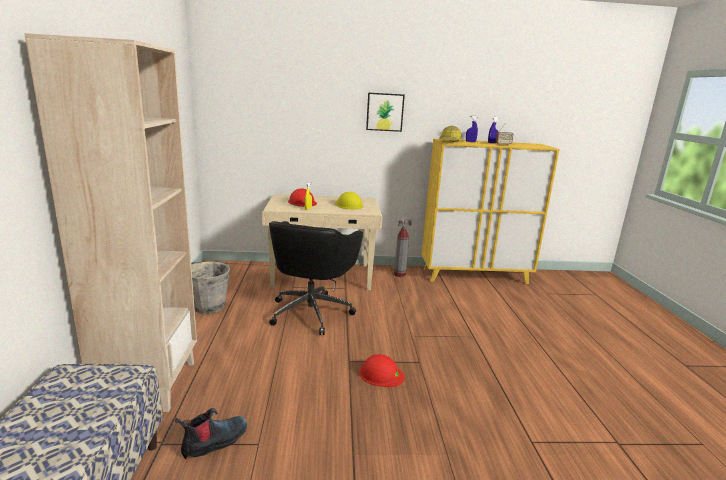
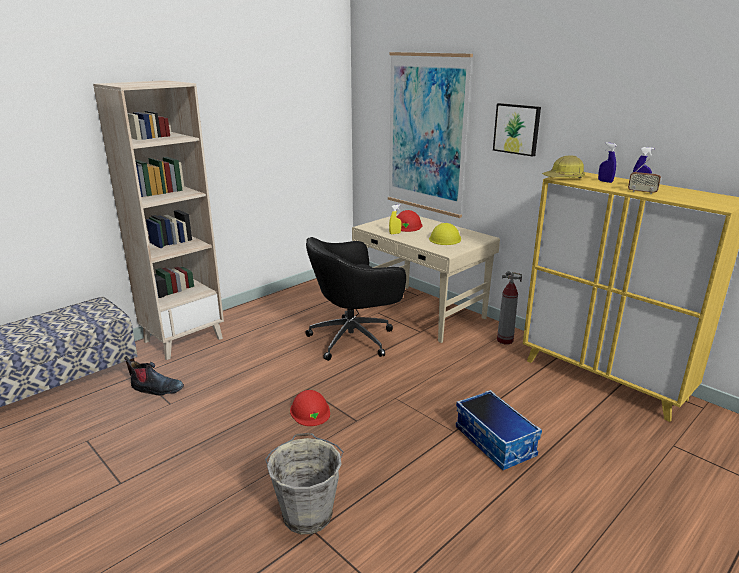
camera: 50 degrees right, 5 degrees up
grey bucket [191,261,230,314] -> grey bucket moved to [265,433,344,534]
none -> picture [388,52,473,218]
none -> storage box [456,390,542,470]

